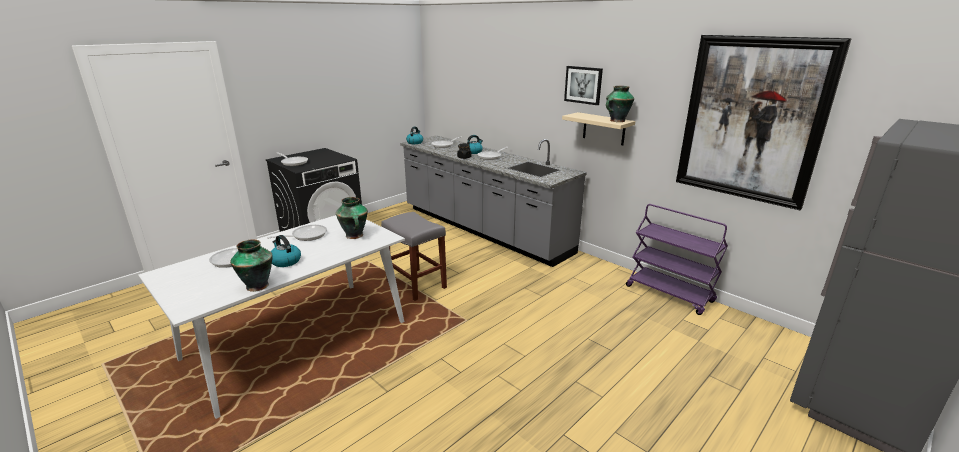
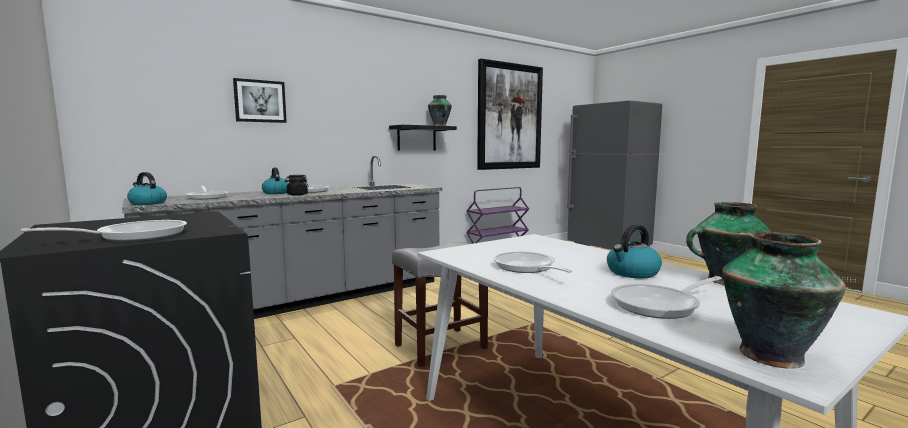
camera: 80 degrees left, 15 degrees down
vase [336,197,368,239] -> vase moved to [722,232,846,369]
beige shelf [562,112,635,145] -> black shelf [389,125,457,151]
picture [564,66,603,105] -> picture moved to [233,78,287,123]

